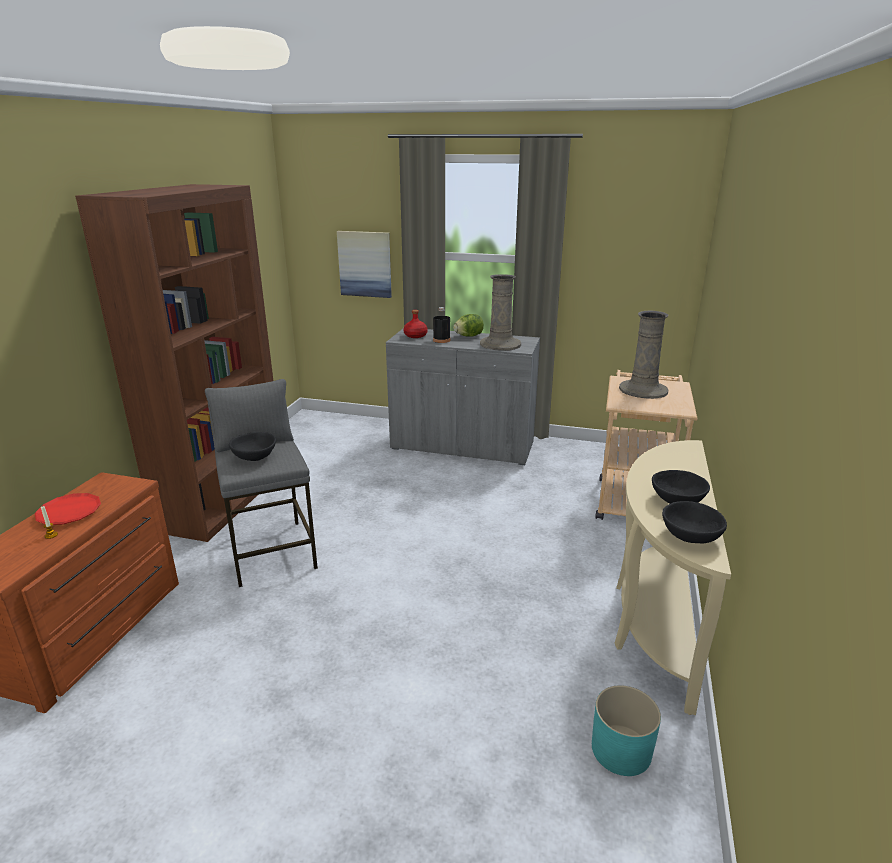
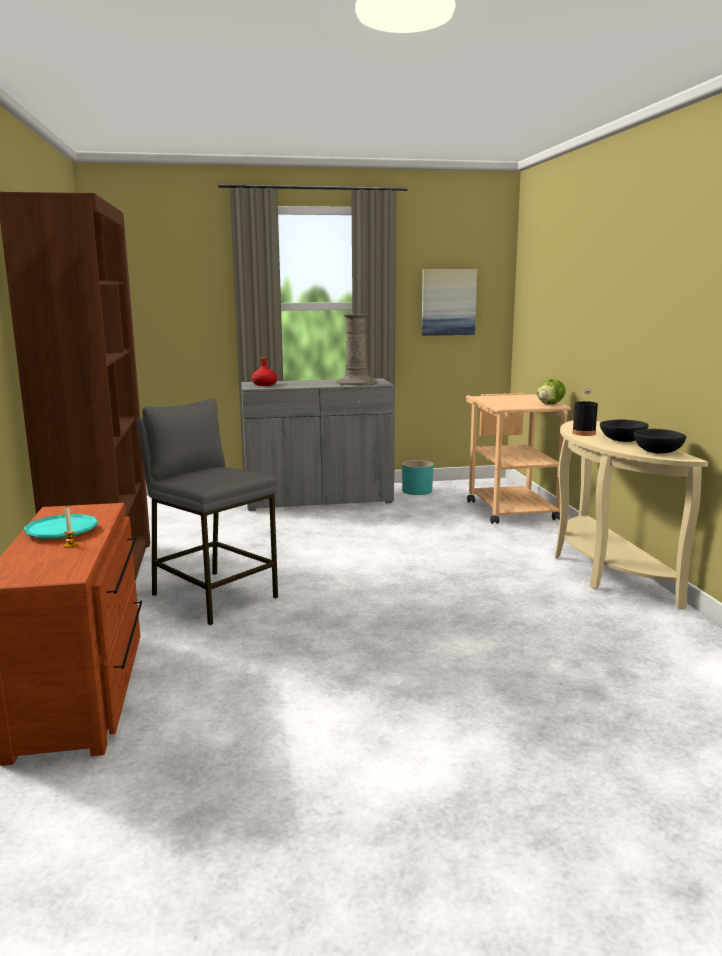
camera: 25 degrees left, 10 degrees down
red plate [35,493,101,525] -> turquoise plate [24,514,98,538]
black bowl [229,432,276,461] -> none
picture [337,231,392,298] -> picture moved to [422,269,477,336]
black bottle [433,307,450,343] -> black bottle moved to [572,389,598,436]
lettuce [453,314,484,337] -> lettuce moved to [537,379,566,404]
turquoise planter [592,685,661,776] -> turquoise planter moved to [402,460,433,495]
beige vase [619,311,668,399] -> none

